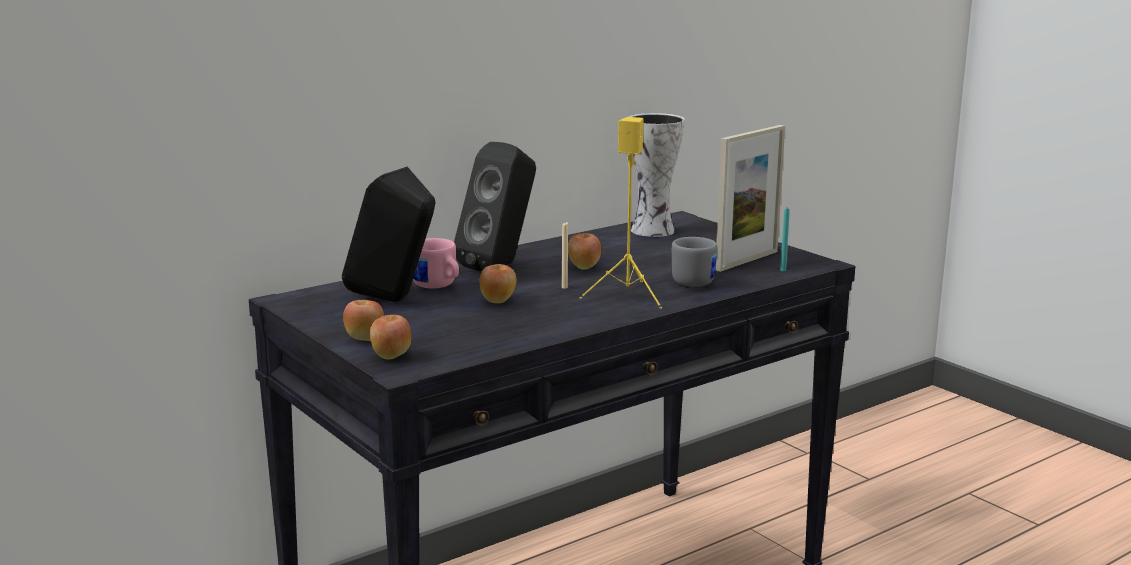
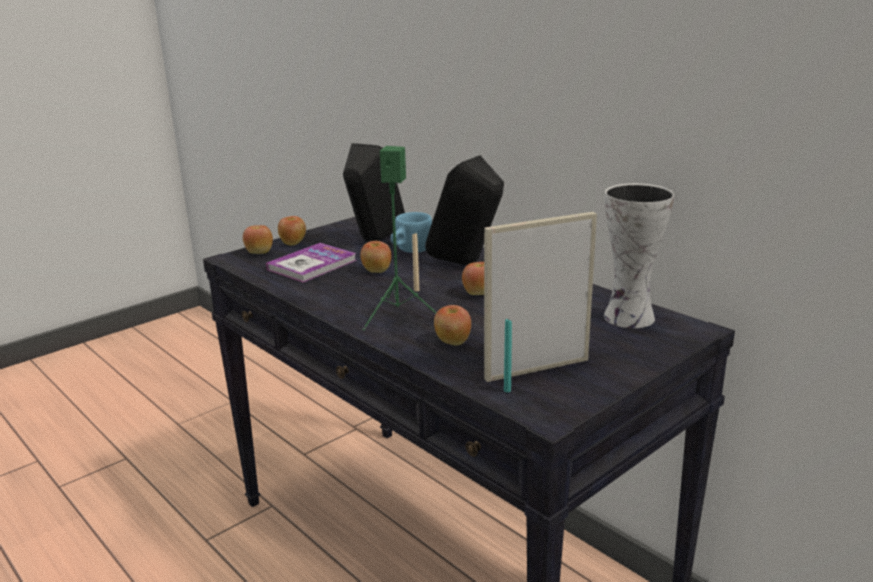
camera: 85 degrees right, 5 degrees up
pink mug [413,238,459,288] -> blue mug [391,212,432,253]
yellow speaker [579,117,662,309] -> green speaker [363,146,437,330]
grey mug [672,237,717,287] -> apple [434,305,471,346]
picture frame [716,125,785,272] -> picture frame turned 120 degrees clockwise [484,212,597,382]
none -> book [266,243,356,282]

